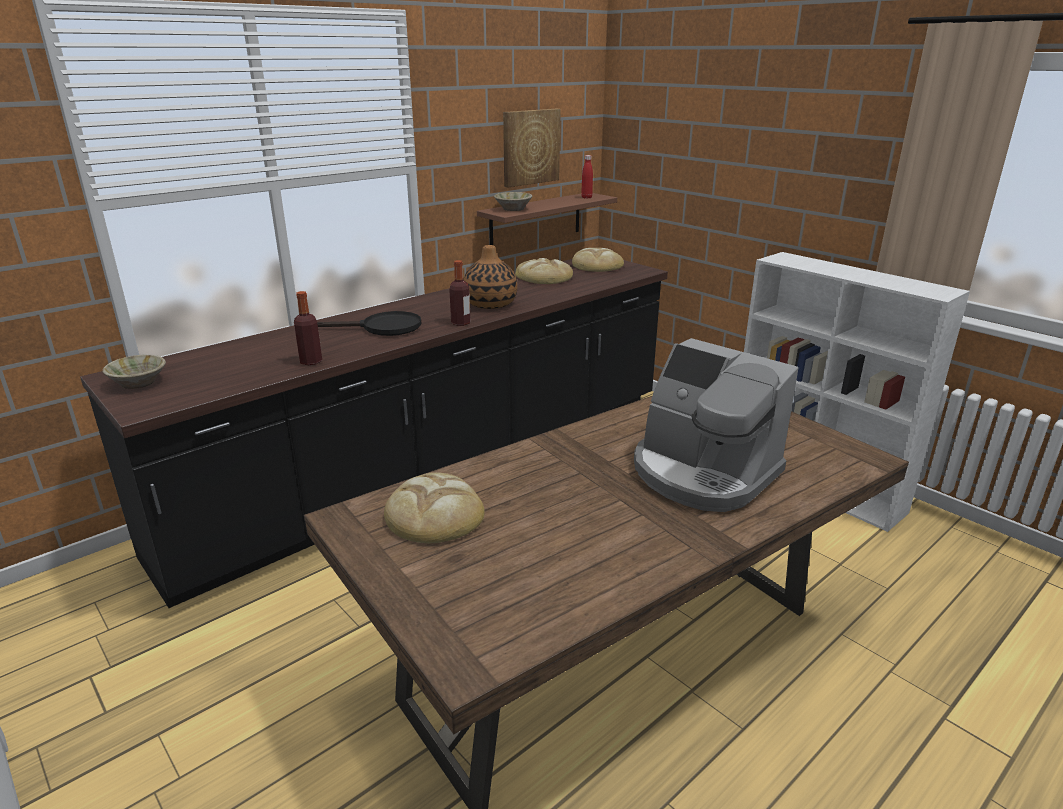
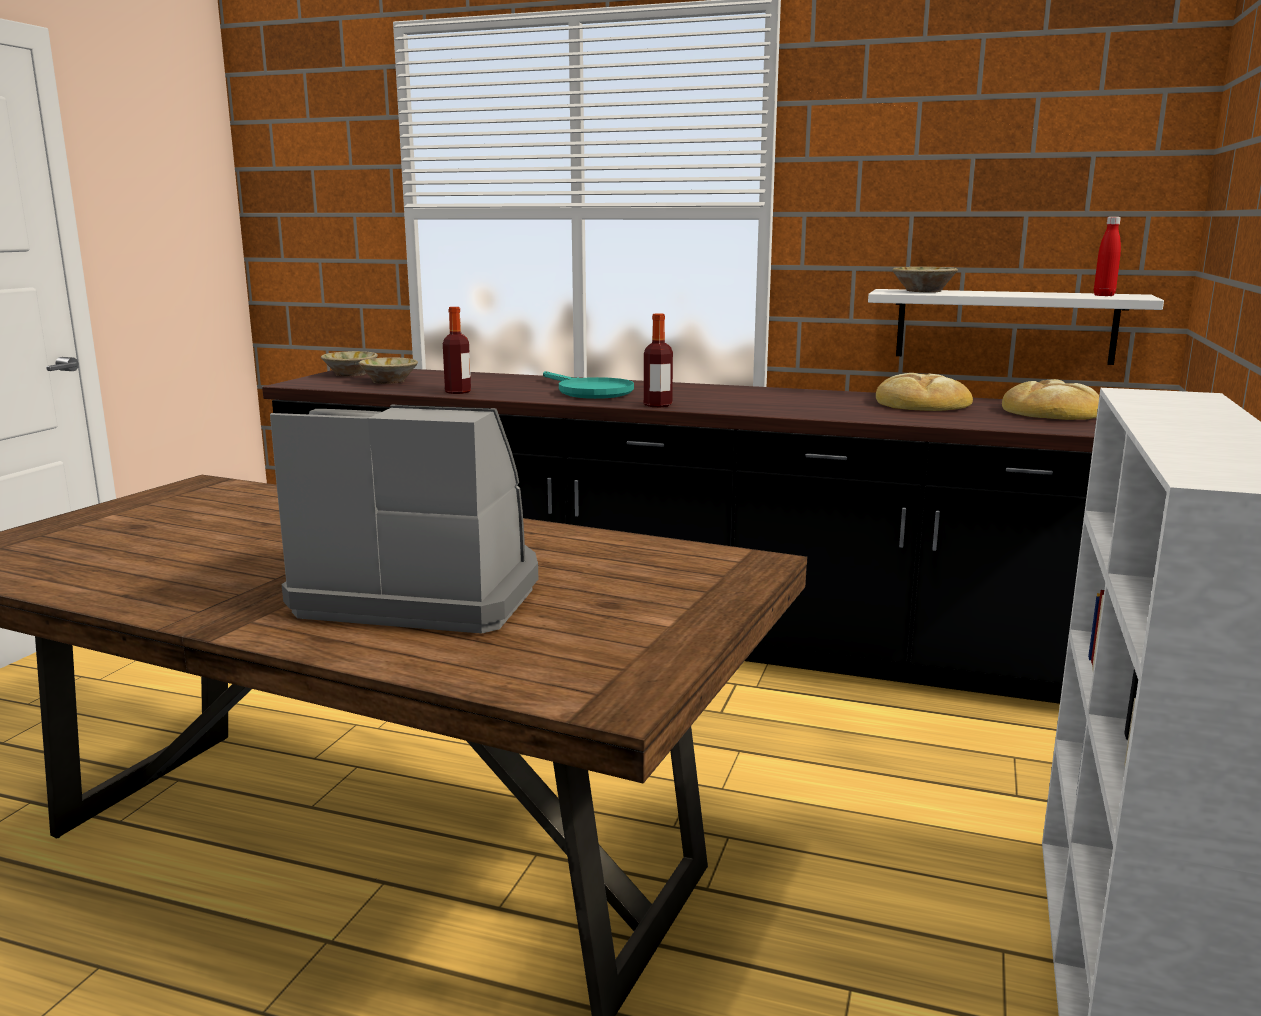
camera: 60 degrees right, 10 degrees down
black frying pan [317,311,422,336] -> turquoise frying pan [543,371,634,399]
bread [384,472,485,543] -> none
vase [463,245,518,309] -> none
brown shelf [477,193,617,245] -> white shelf [868,289,1164,365]
picture [503,109,561,187] -> none
coffee machine [634,338,798,512] -> coffee machine turned 90 degrees clockwise [270,405,538,634]
none -> beige bowl [358,357,418,384]

